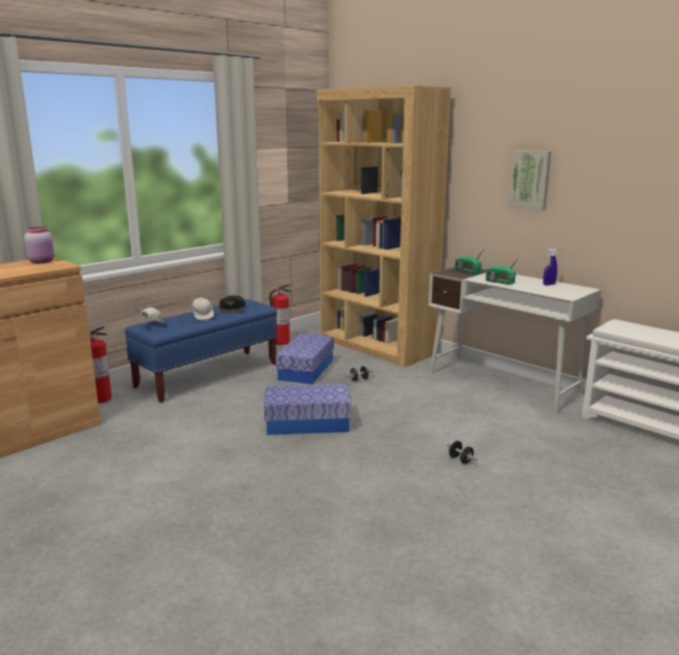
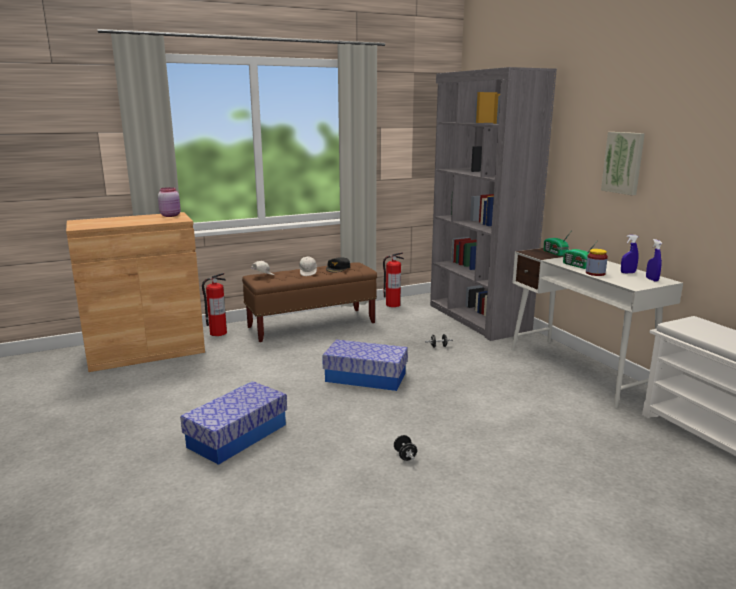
camera: 20 degrees right, 0 degrees up
blue bench [125,299,277,403] -> brown bench [242,262,377,342]
storage box [276,333,334,384] -> storage box moved to [180,381,287,465]
brown bookcase [317,85,451,367] -> grey bookcase [430,67,557,341]
black dumbbell [446,441,477,464] -> black dumbbell moved to [394,435,417,461]
none -> jar [586,249,608,276]
none -> blue spray bottle [646,239,662,282]

